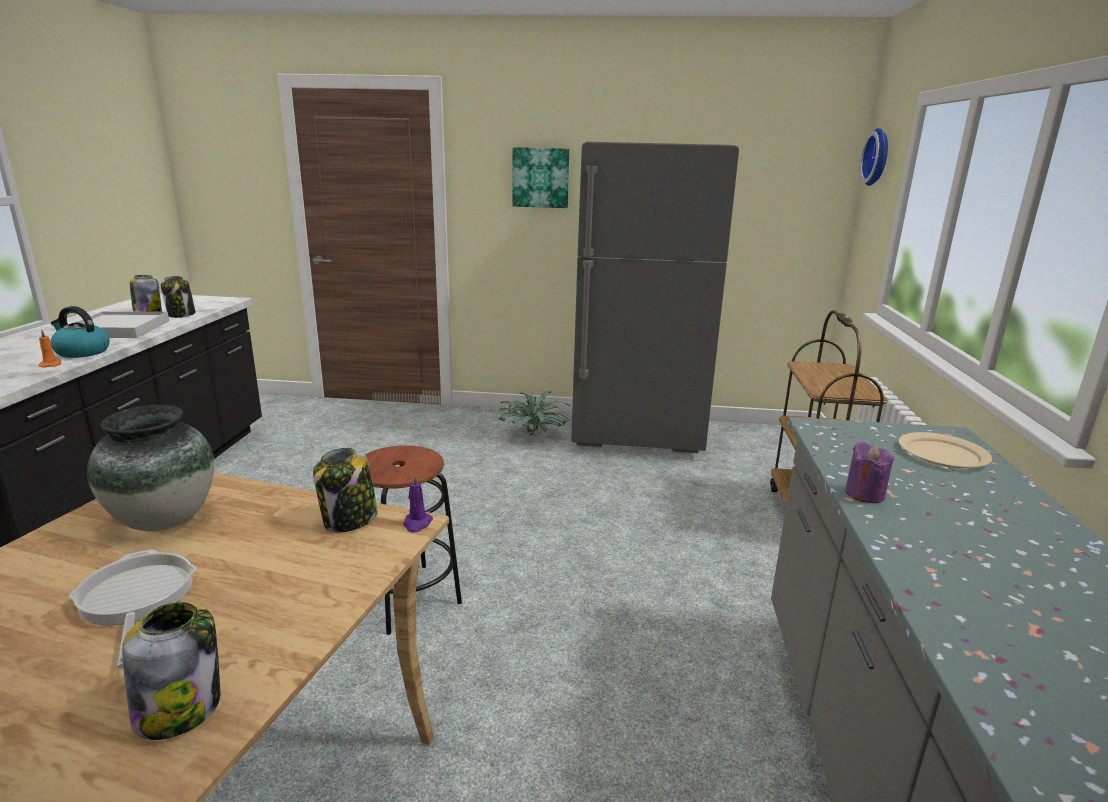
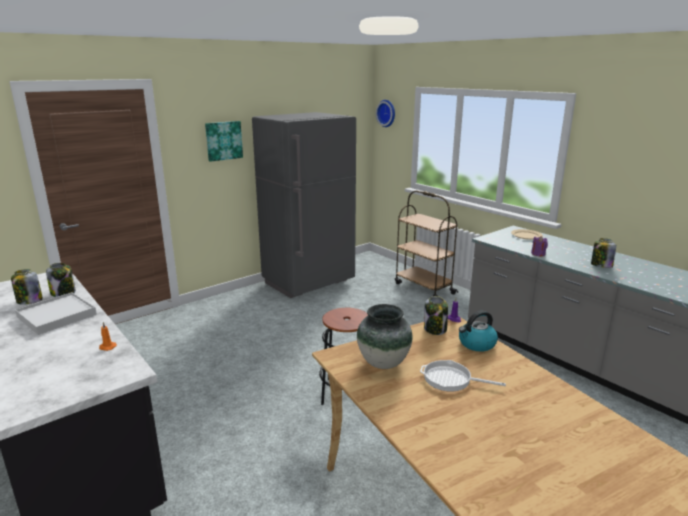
camera: 45 degrees left, 0 degrees up
kettle [50,306,110,358] -> kettle moved to [459,311,498,352]
jar [122,602,221,740] -> jar moved to [591,238,616,268]
potted plant [499,391,570,435] -> none

